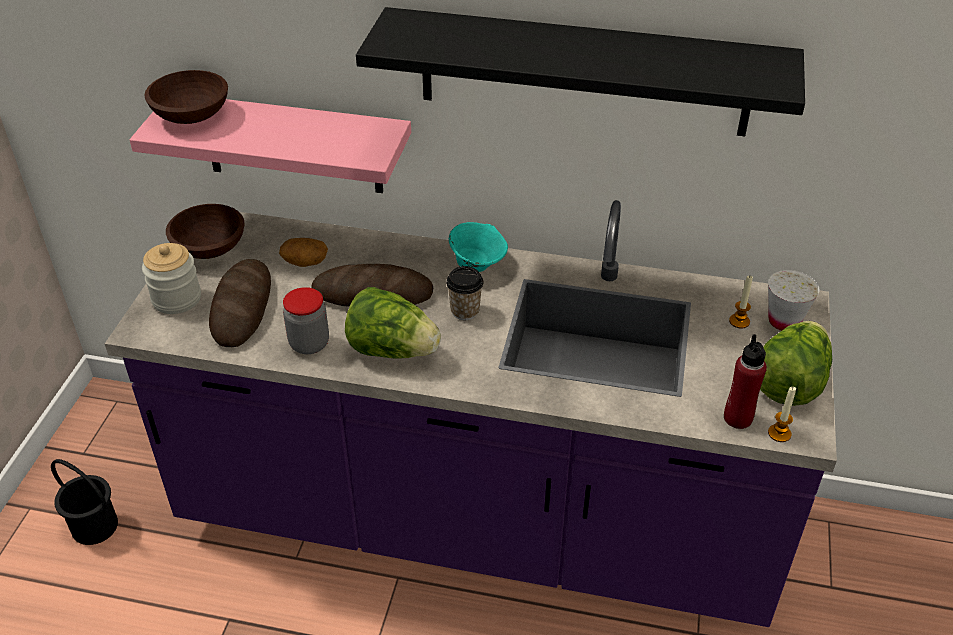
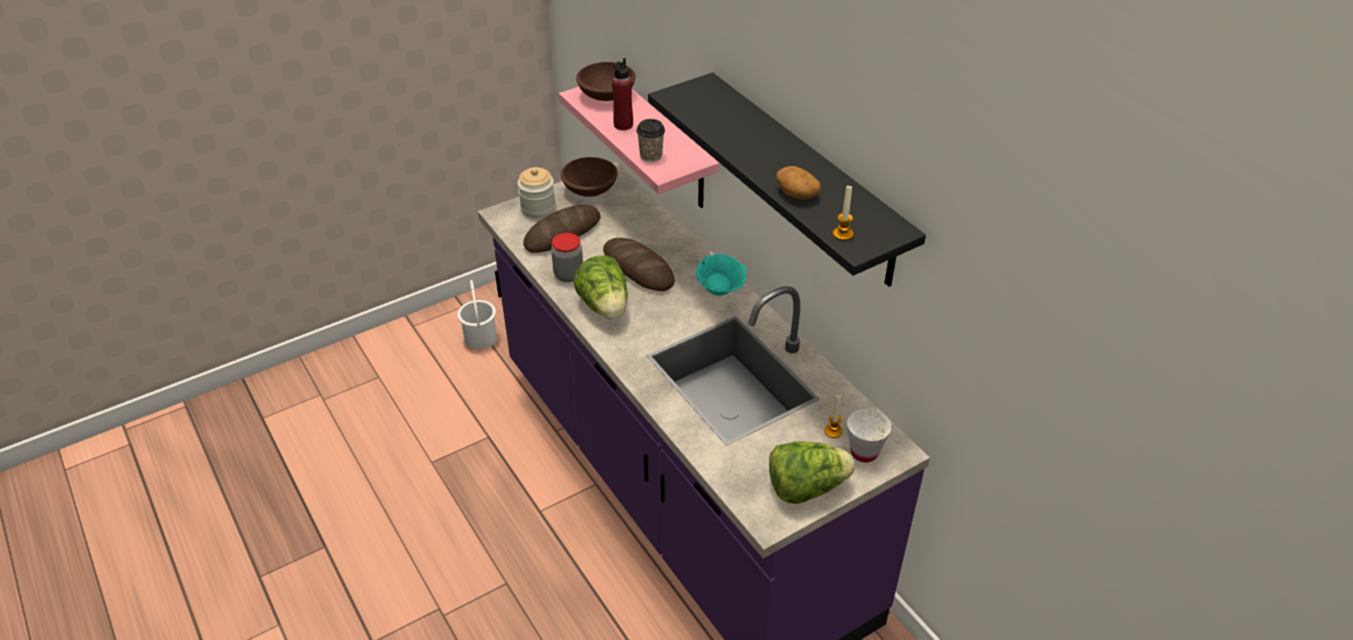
camera: 45 degrees right, 0 degrees up
black bucket [51,459,118,545] -> white bucket [457,280,497,350]
potato [279,238,328,267] -> potato moved to [776,166,821,200]
cup [446,266,483,320] -> cup moved to [636,119,665,162]
red bottle [724,334,767,429] -> red bottle moved to [612,58,633,130]
candle [768,387,796,442] -> candle moved to [833,185,853,240]

